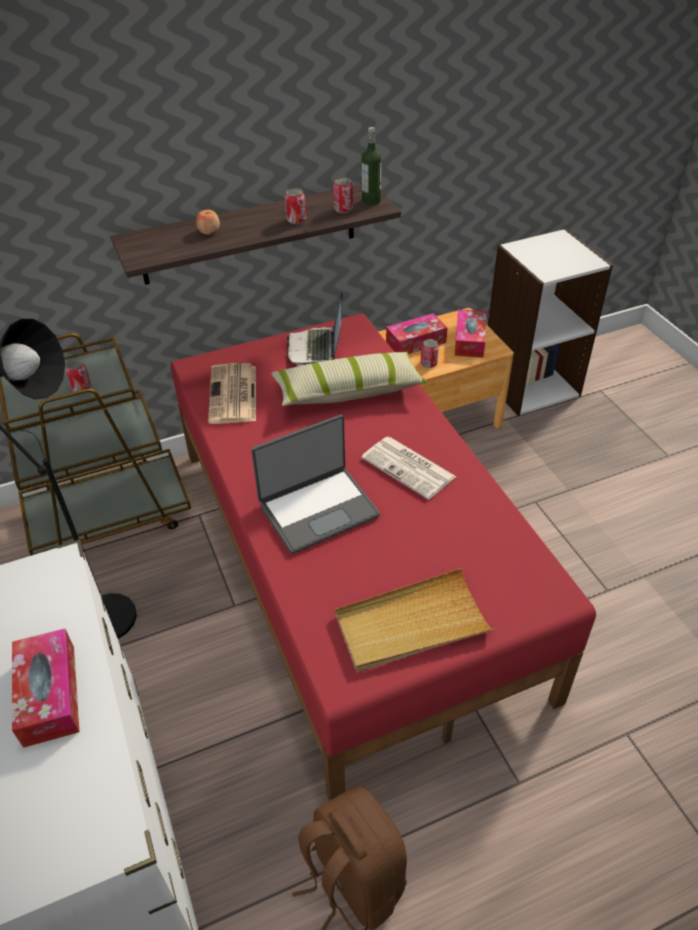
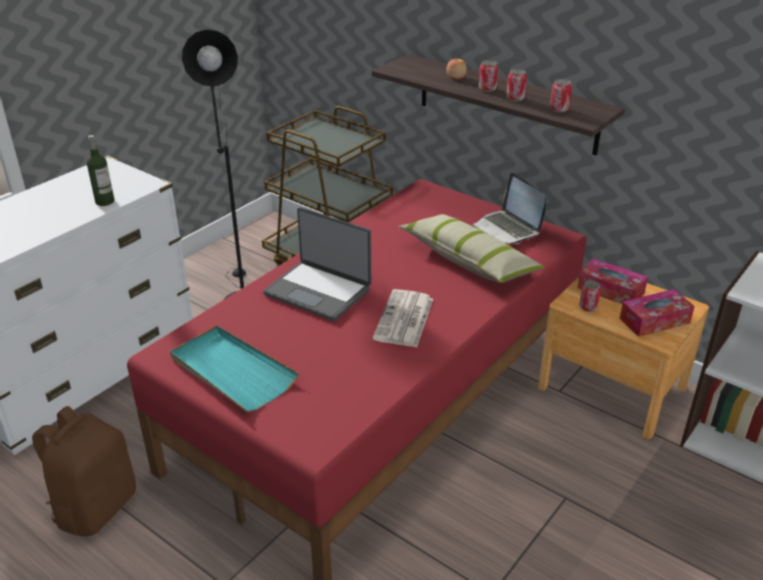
camera: 60 degrees right, 10 degrees down
tissue box [12,629,79,748] -> none
can [65,359,91,392] -> can moved to [478,60,498,92]
newspaper [208,363,256,424] -> none
laptop [287,292,343,366] -> laptop turned 90 degrees counterclockwise [472,173,546,244]
beige tray [335,568,495,672] -> turquoise tray [170,325,299,411]
bottle [362,127,381,205] -> bottle moved to [87,135,115,206]

